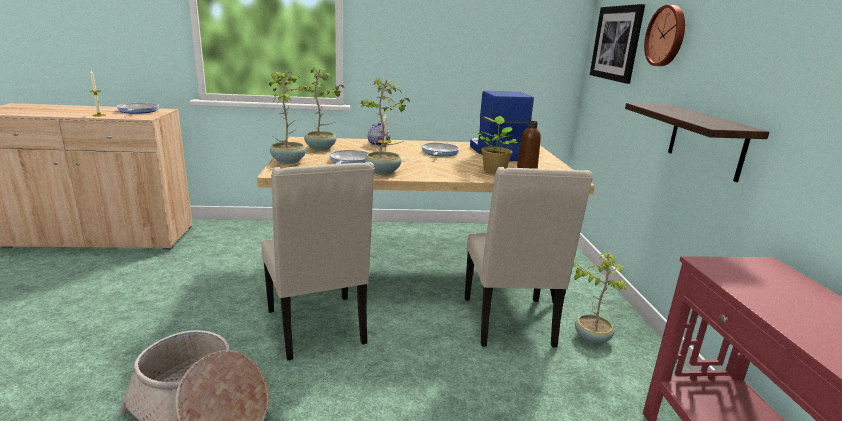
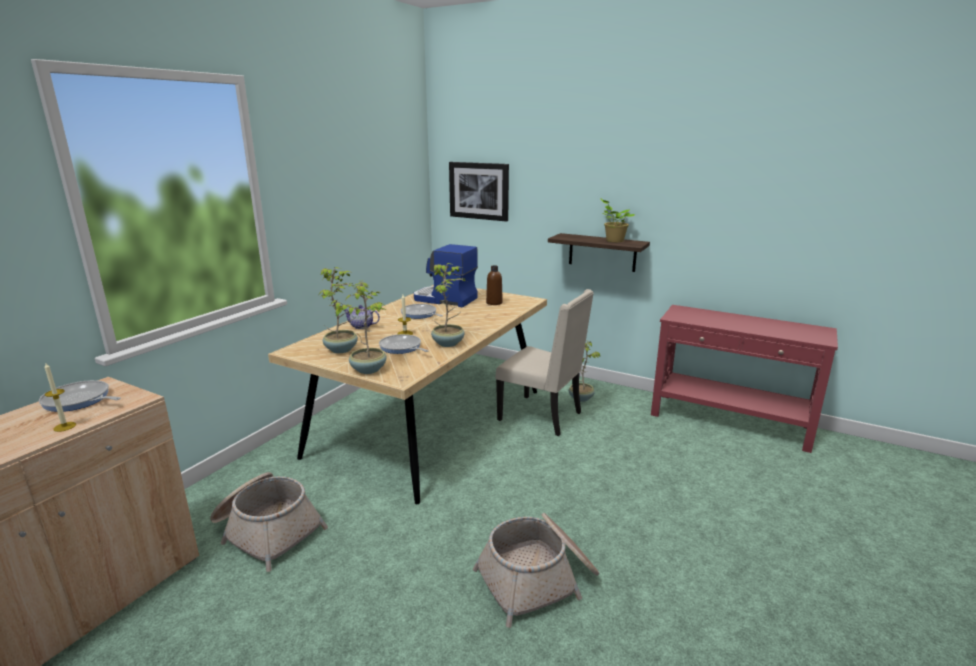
camera: 55 degrees left, 0 degrees up
beige chair [261,162,375,361] -> none
potted plant [475,116,519,174] -> potted plant moved to [600,198,635,242]
wall clock [644,5,685,66] -> none
none -> basket [210,472,328,572]

